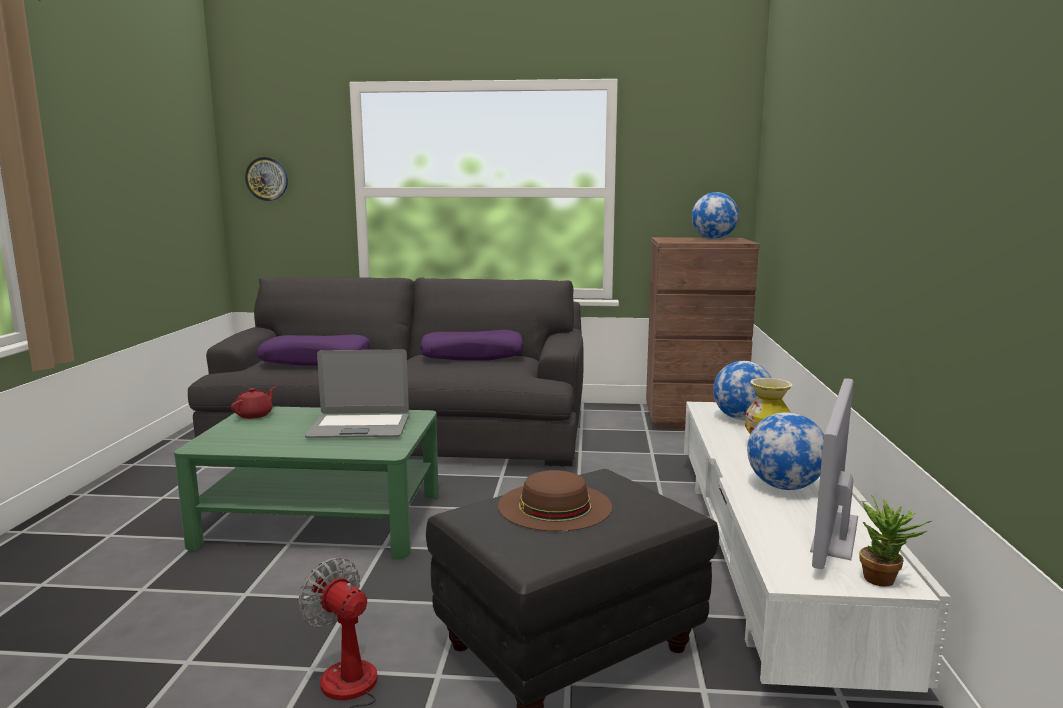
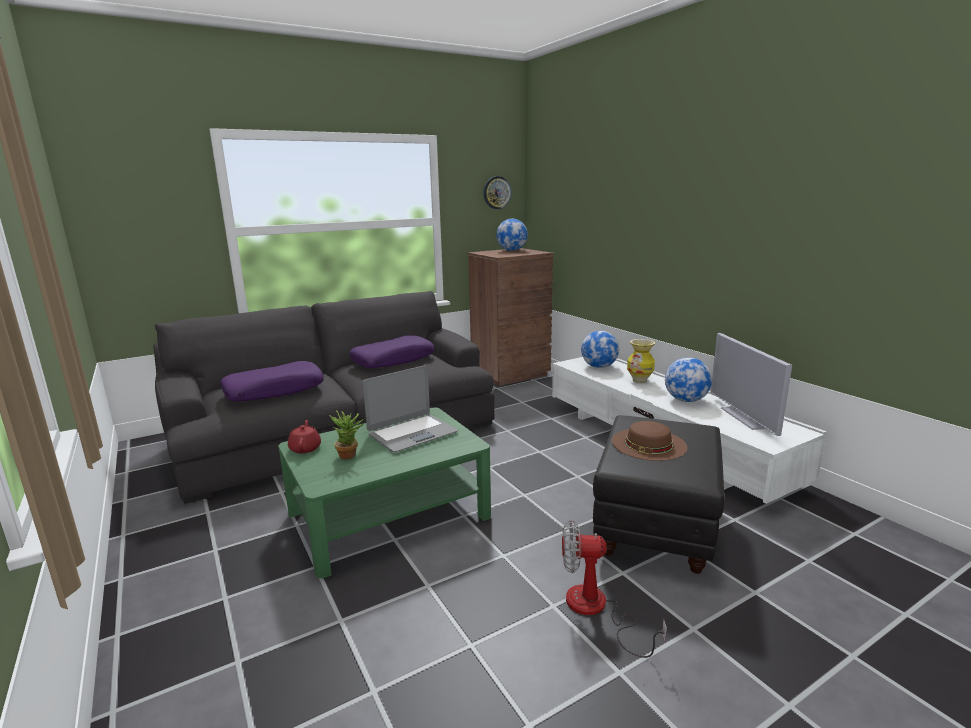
camera: 35 degrees left, 5 degrees up
wall clock [245,157,288,201] -> wall clock moved to [483,176,511,209]
potted plant [859,495,932,587] -> potted plant moved to [329,410,367,459]

